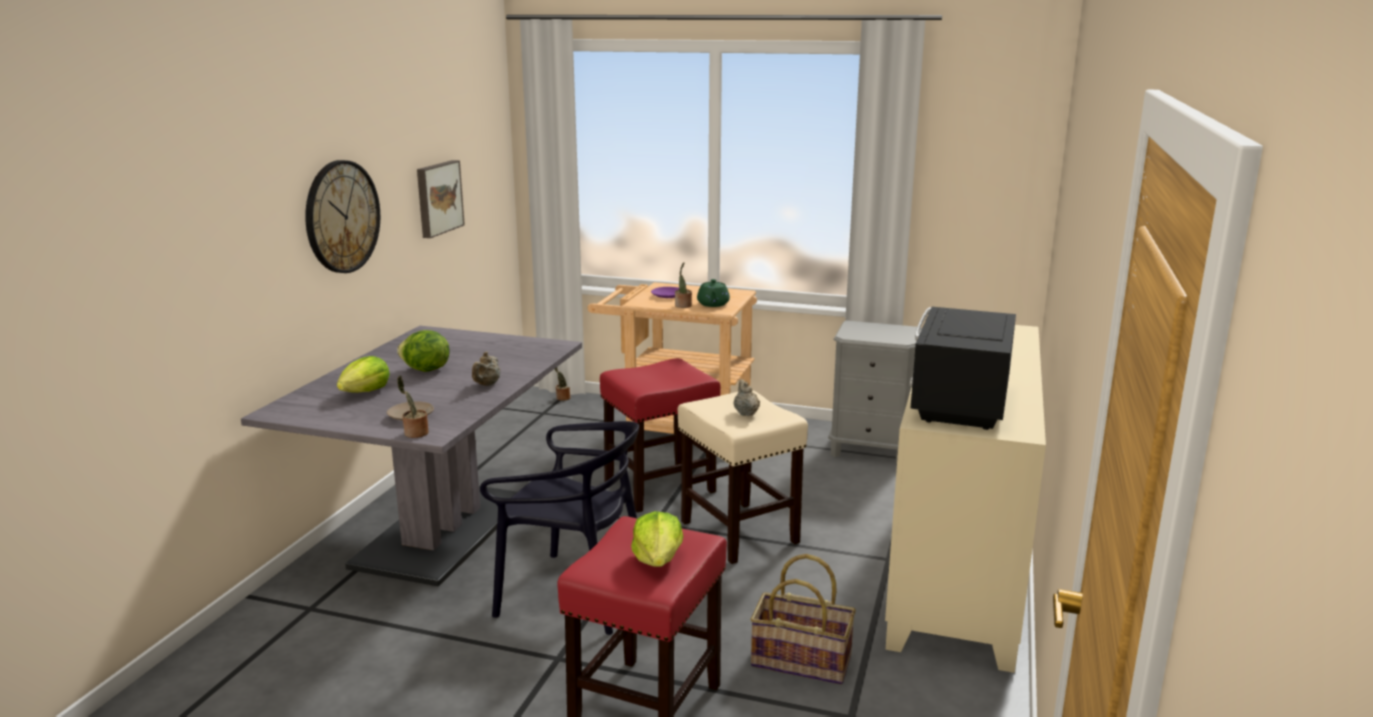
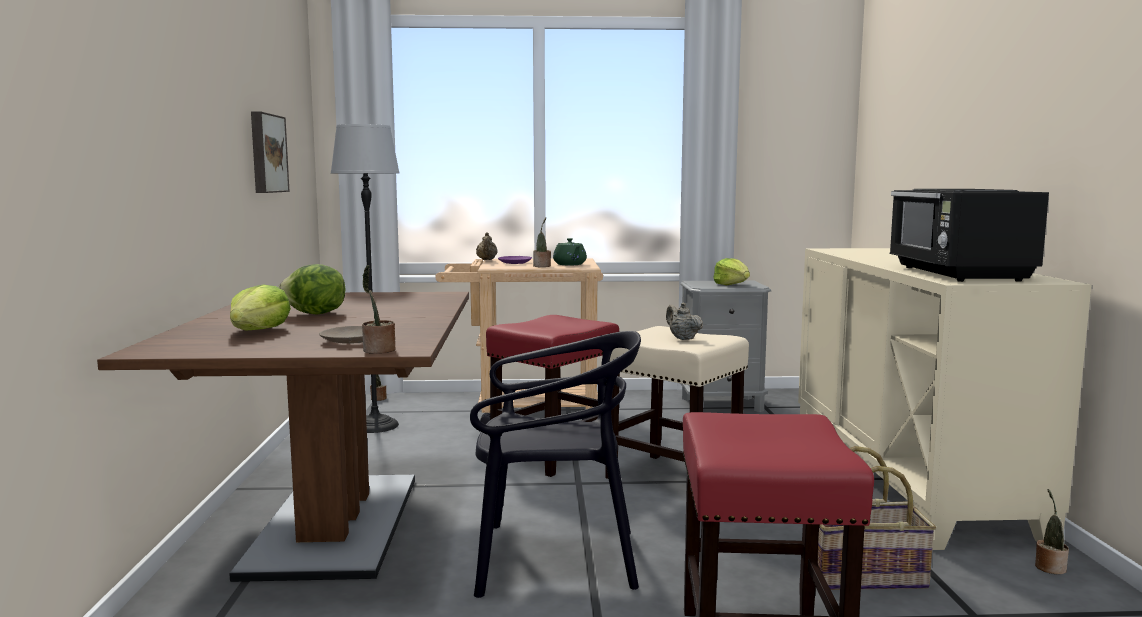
camera: 20 degrees left, 10 degrees down
grey dining table [241,326,582,586] -> brown dining table [97,292,469,582]
wall clock [305,160,380,273] -> none
beige teapot [472,352,500,386] -> beige teapot moved to [476,233,498,260]
lettuce [631,511,683,567] -> lettuce moved to [713,258,750,285]
none -> floor lamp [331,124,400,433]
none -> potted plant [1035,489,1069,574]

